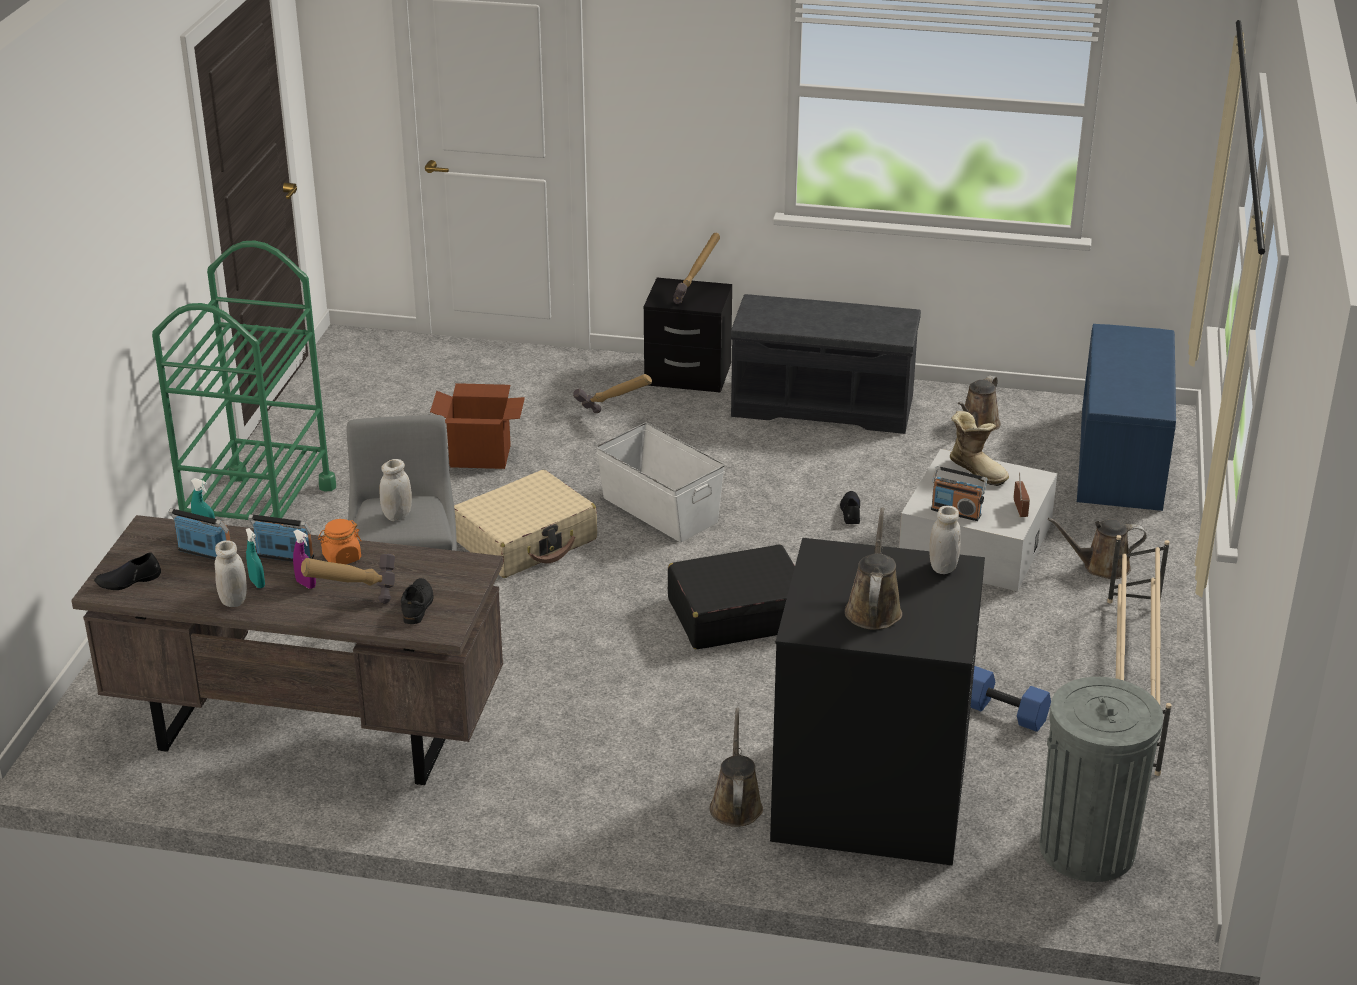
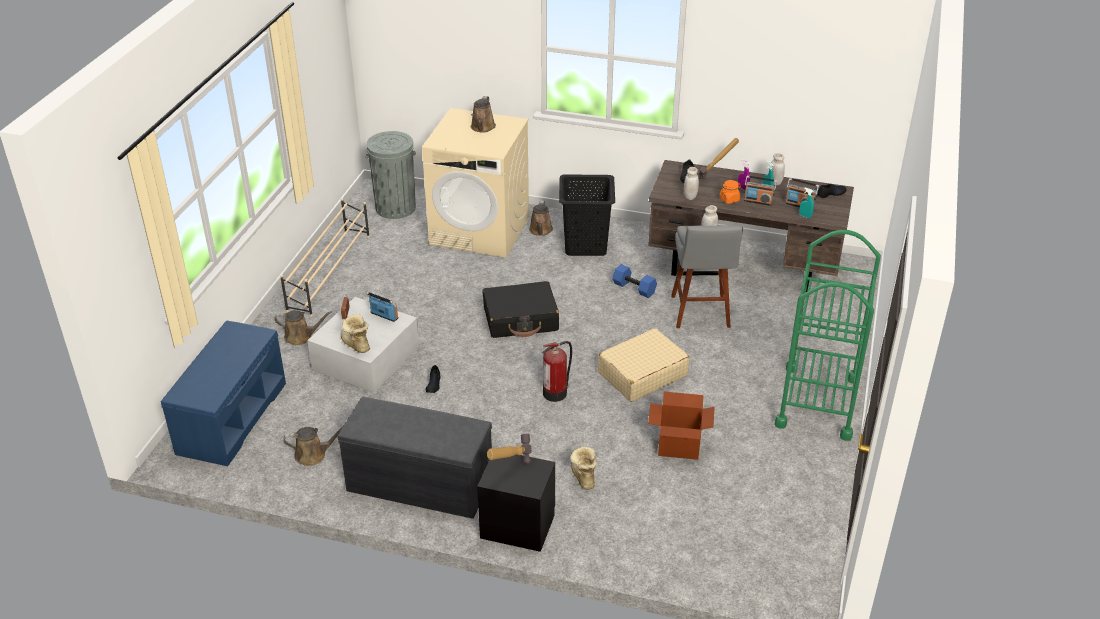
camera: 175 degrees left, 5 degrees up
hammer [573,374,652,413] -> boot [571,447,597,489]
white storage box [596,423,725,542] -> fire extinguisher [542,341,572,402]
black washing machine [770,538,985,866] -> beige washing machine [422,108,529,258]
white jar [929,506,961,574] -> white jar moved to [684,167,699,200]
brown watering can [958,375,1001,431] -> brown watering can turned 45 degrees clockwise [284,425,344,466]
blue dumbbell [970,666,1051,732] -> blue dumbbell moved to [612,264,657,298]
none -> black laundry basket [559,174,615,256]

